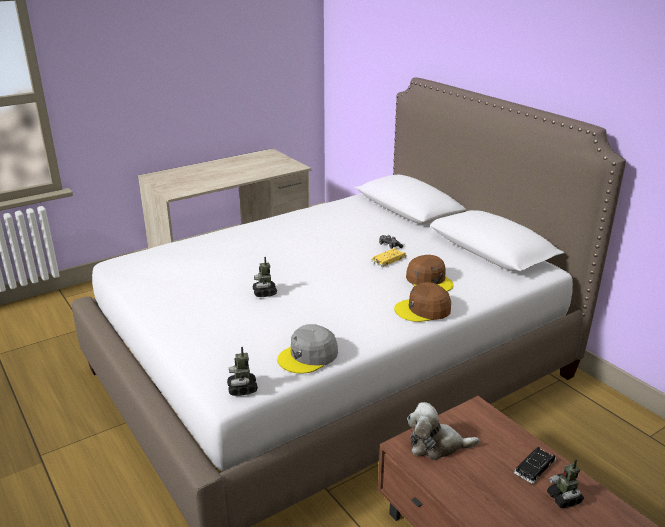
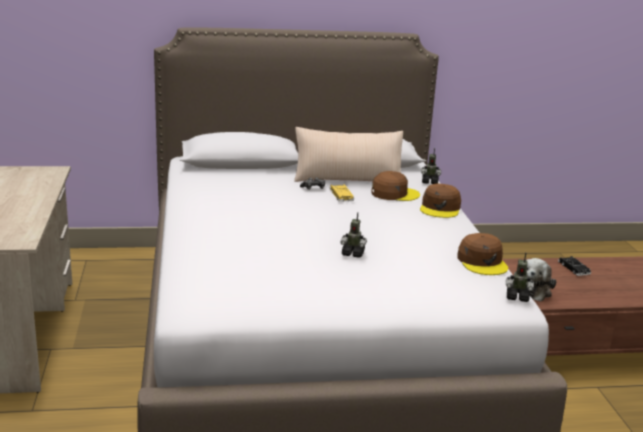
camera: 65 degrees left, 5 degrees down
grey cap [277,324,338,374] -> brown cap [457,233,508,275]
toy robot [547,459,584,508] -> toy robot moved to [421,148,441,184]
none -> beige pillow [294,127,403,182]

